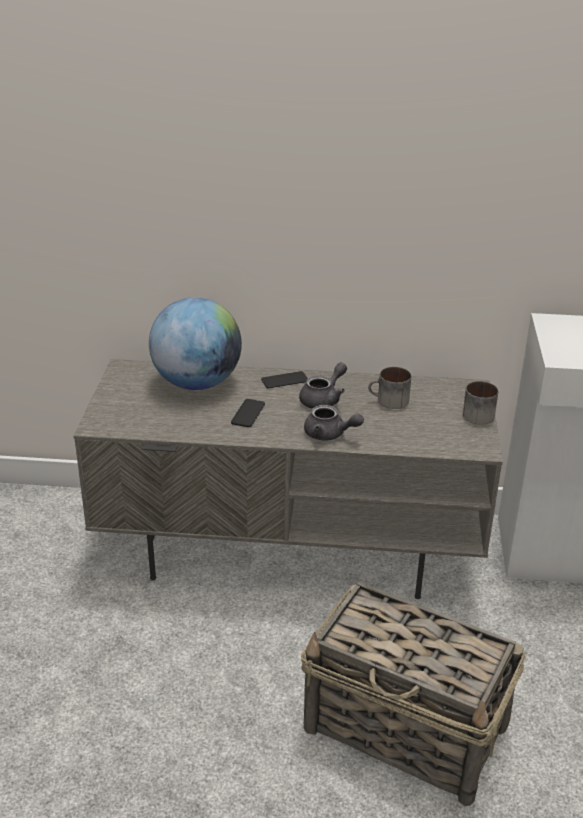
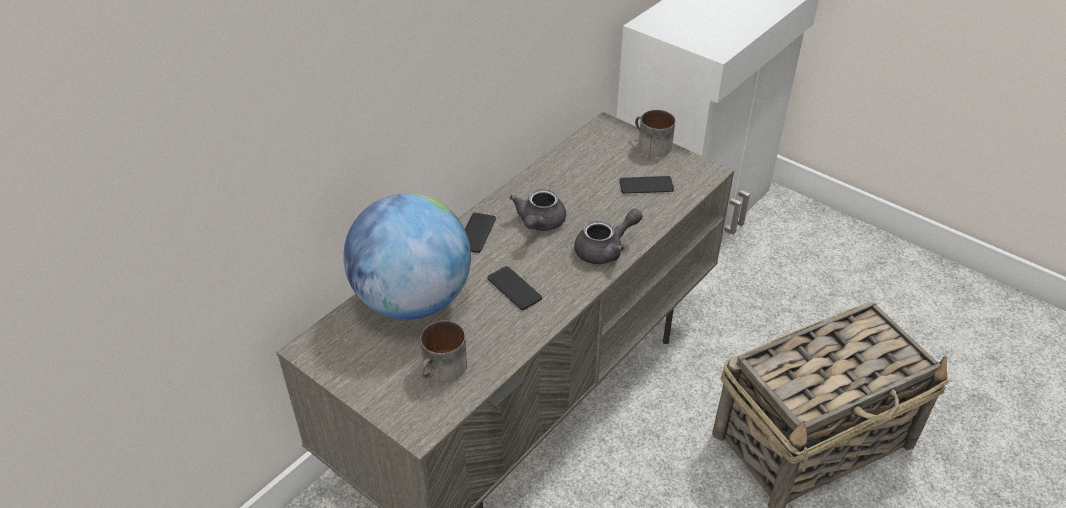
camera: 55 degrees left, 10 degrees up
grey teapot [299,362,347,409] -> grey teapot turned 150 degrees counterclockwise [510,188,566,231]
mug [368,367,411,409] -> mug moved to [420,321,467,382]
none -> phone [619,176,674,194]

